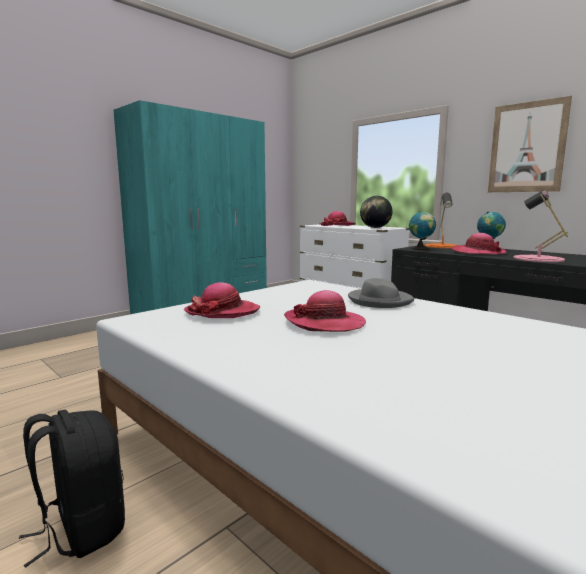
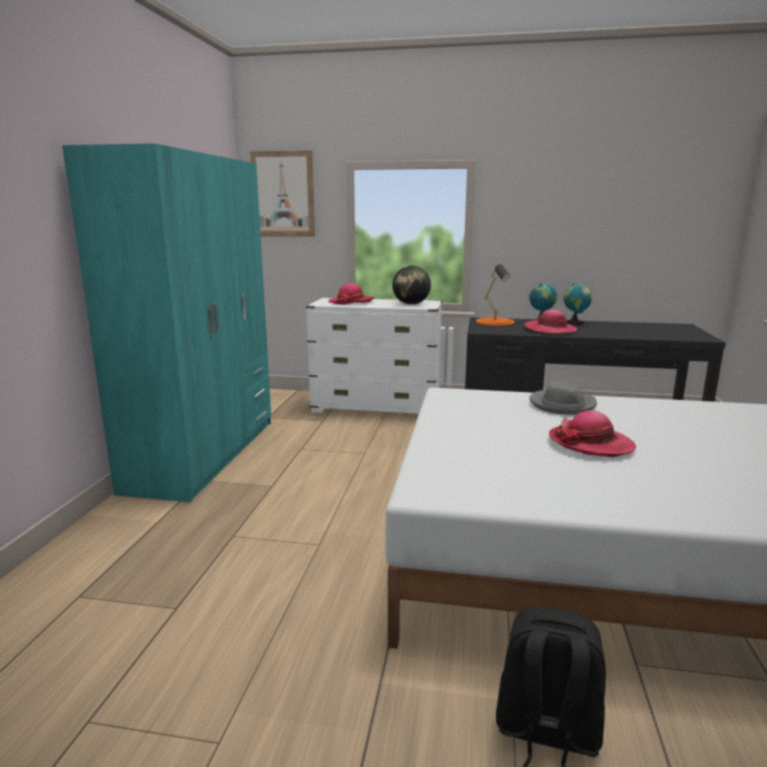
camera: 35 degrees left, 5 degrees up
hat [184,282,260,318] -> none
globe [409,211,436,250] -> globe moved to [564,284,592,325]
picture [488,96,572,192] -> picture moved to [250,150,315,237]
pink table lamp [514,190,568,262] -> none

